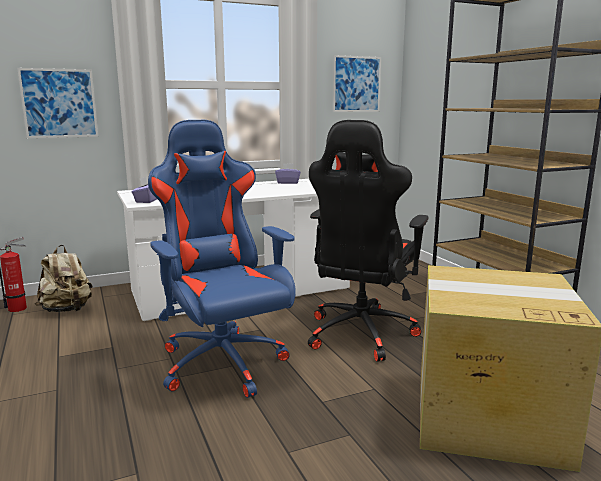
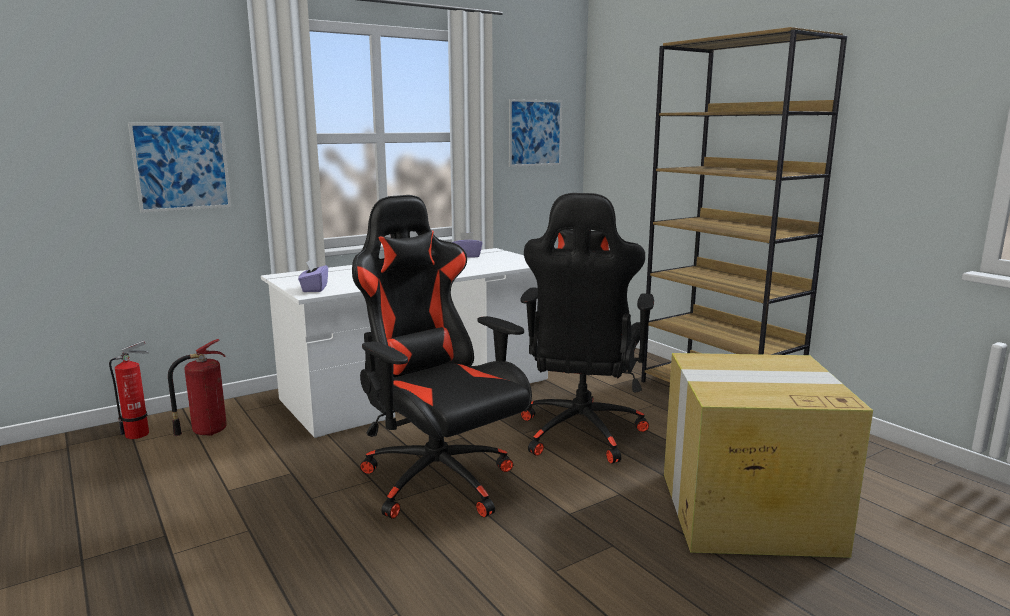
camera: 10 degrees left, 0 degrees up
beige backpack [35,245,93,312] -> fire extinguisher [168,339,227,436]
blue office chair [148,120,296,398] -> black office chair [352,195,532,519]

